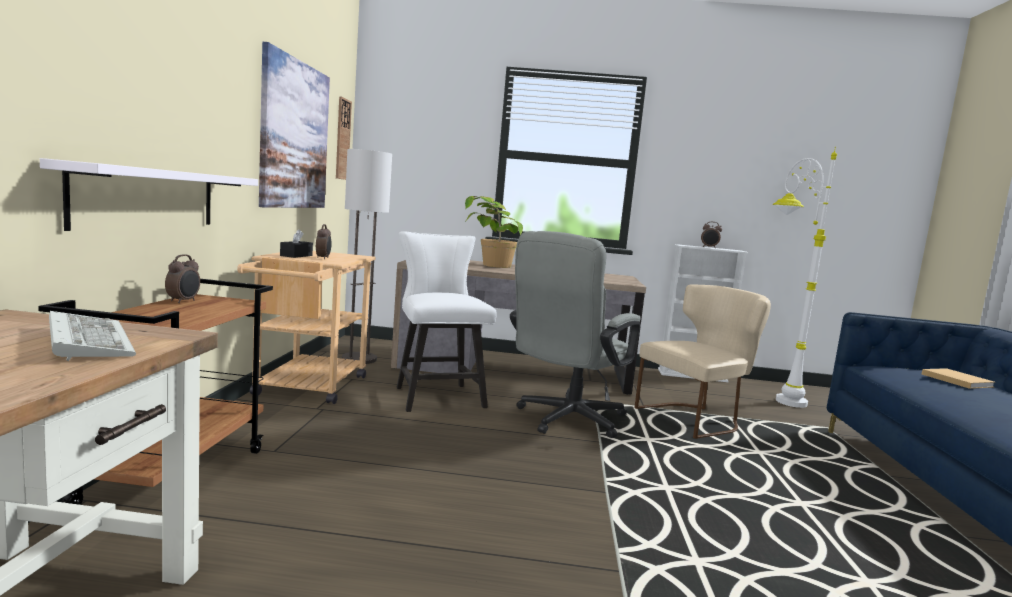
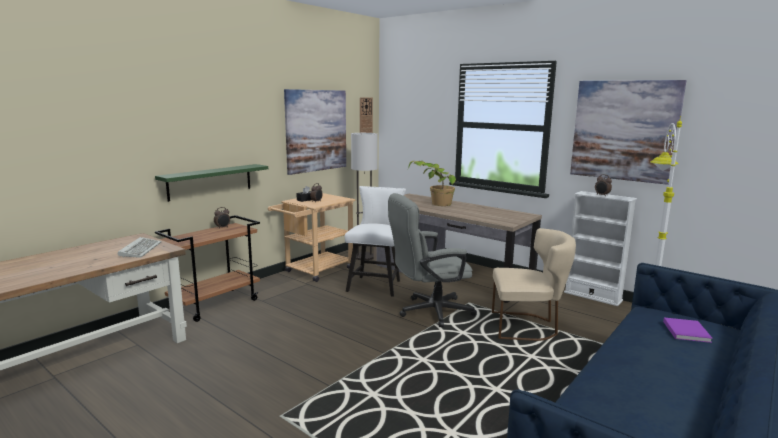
camera: 35 degrees right, 5 degrees up
white shelf [40,158,258,231] -> green shelf [155,164,268,202]
beige book [922,368,994,389] -> purple book [663,318,713,343]
none -> picture [570,80,687,185]

